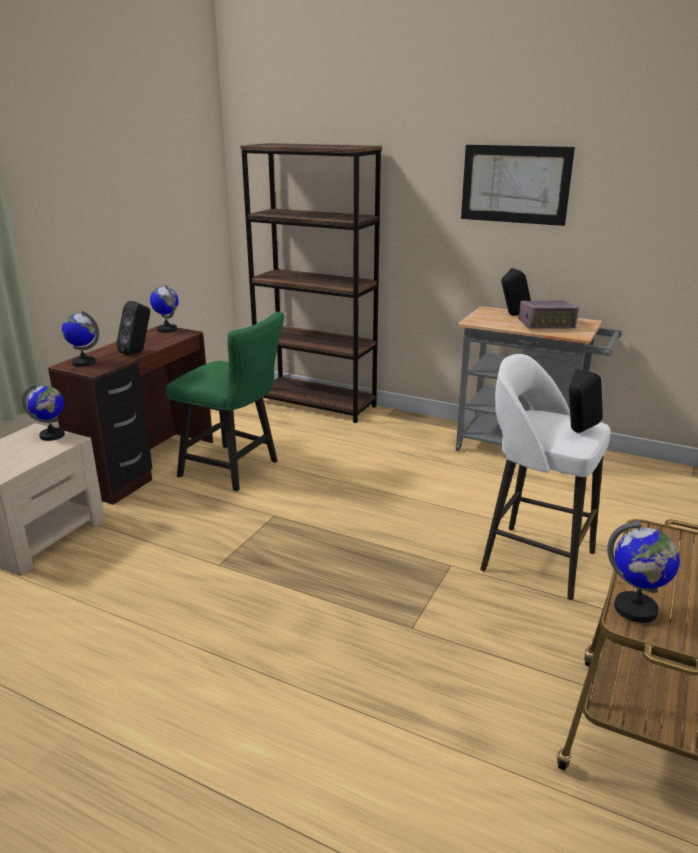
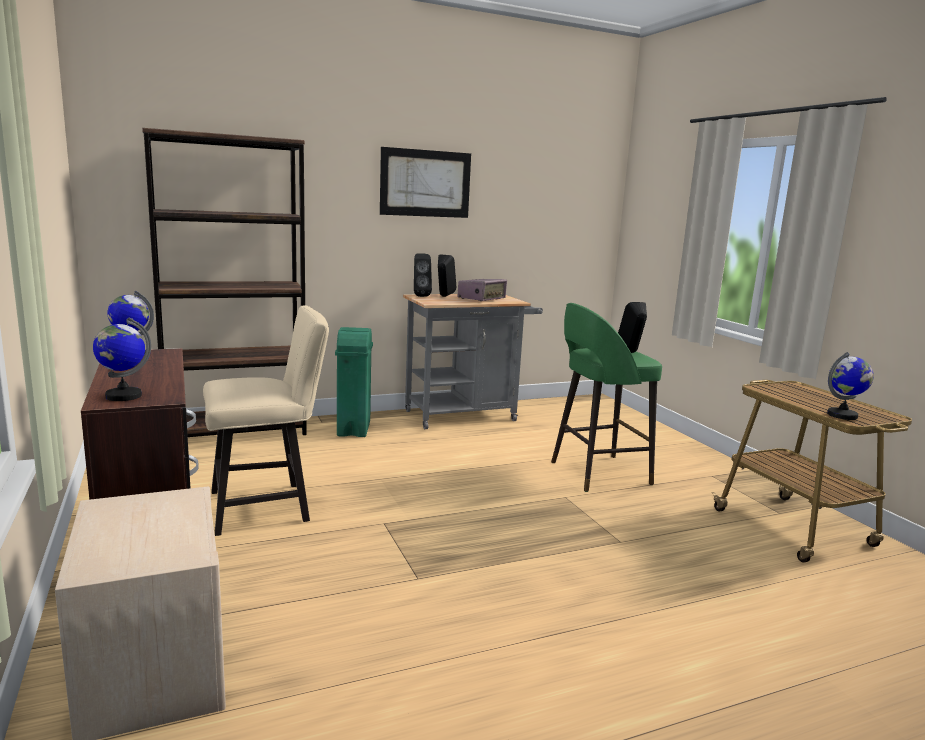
camera: 50 degrees left, 10 degrees down
globe [22,383,65,441] -> none
black speaker [116,301,150,355] -> black speaker moved to [414,253,432,297]
green chair [166,312,284,491] -> beige chair [203,306,329,536]
white stool [480,354,611,600] -> green stool [551,303,662,492]
none -> green trash can [335,327,373,437]

